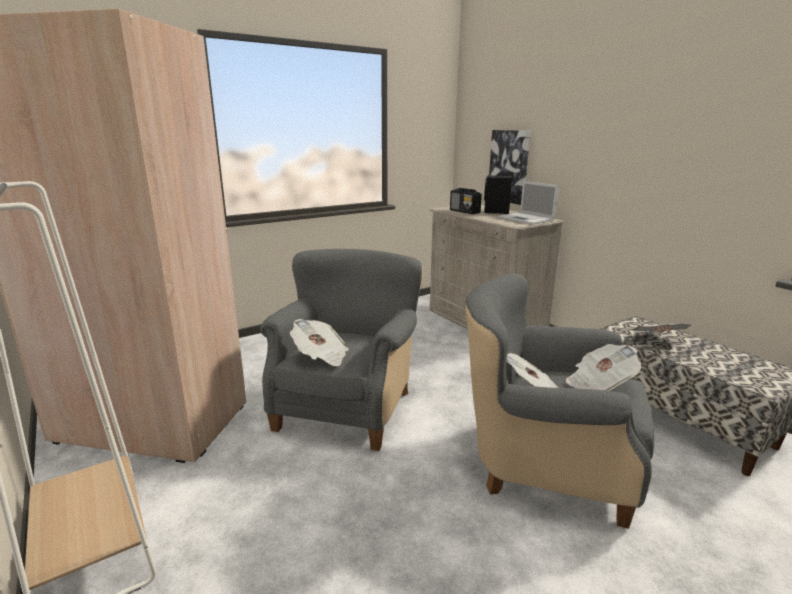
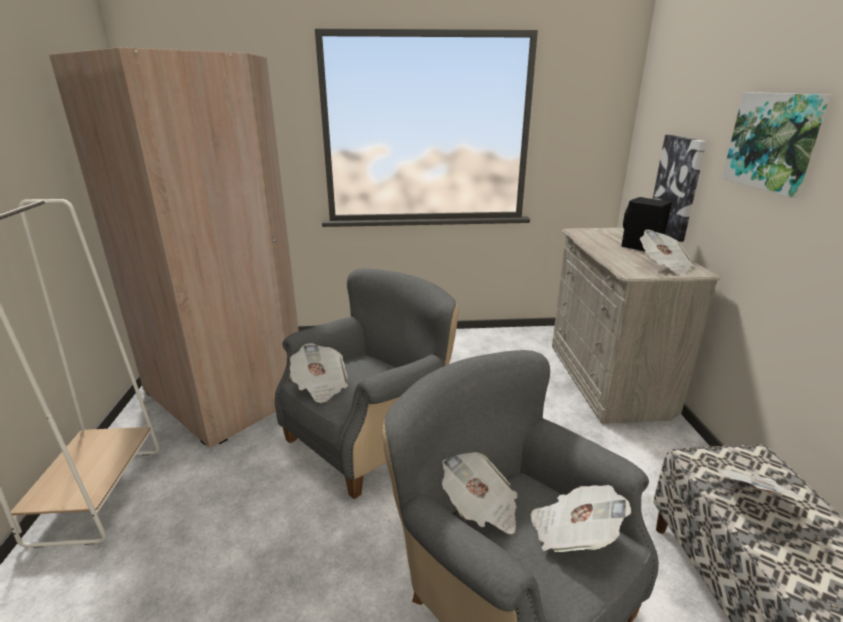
camera: 30 degrees right, 5 degrees up
radio [450,188,482,214] -> none
laptop [498,181,559,225] -> newspaper [640,230,694,276]
none -> picture [722,92,830,198]

